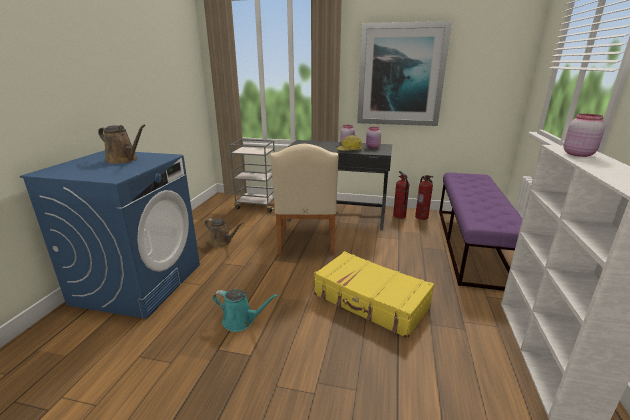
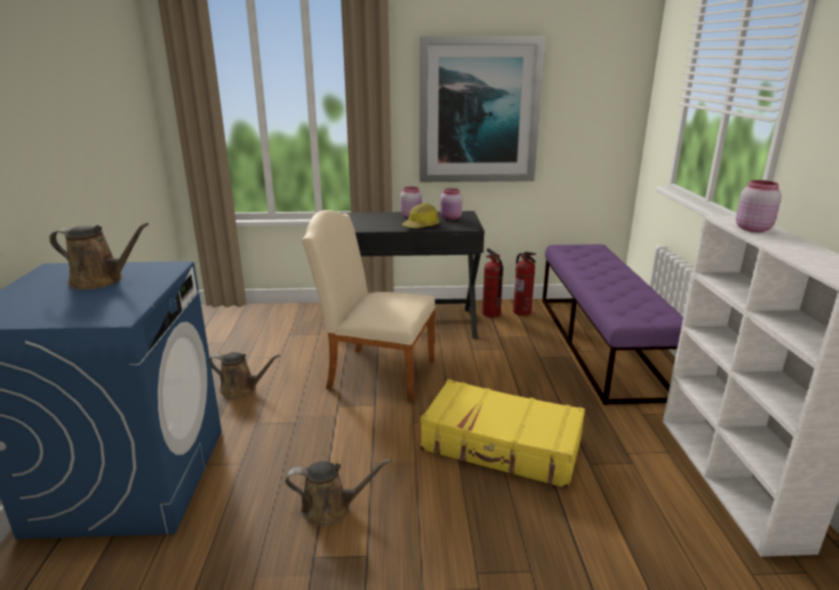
camera: 15 degrees left, 0 degrees up
turquoise watering can [213,289,278,332] -> brown watering can [285,459,391,527]
grey cart [230,139,275,212] -> none
beige chair [270,144,339,255] -> beige chair turned 120 degrees clockwise [302,210,435,402]

